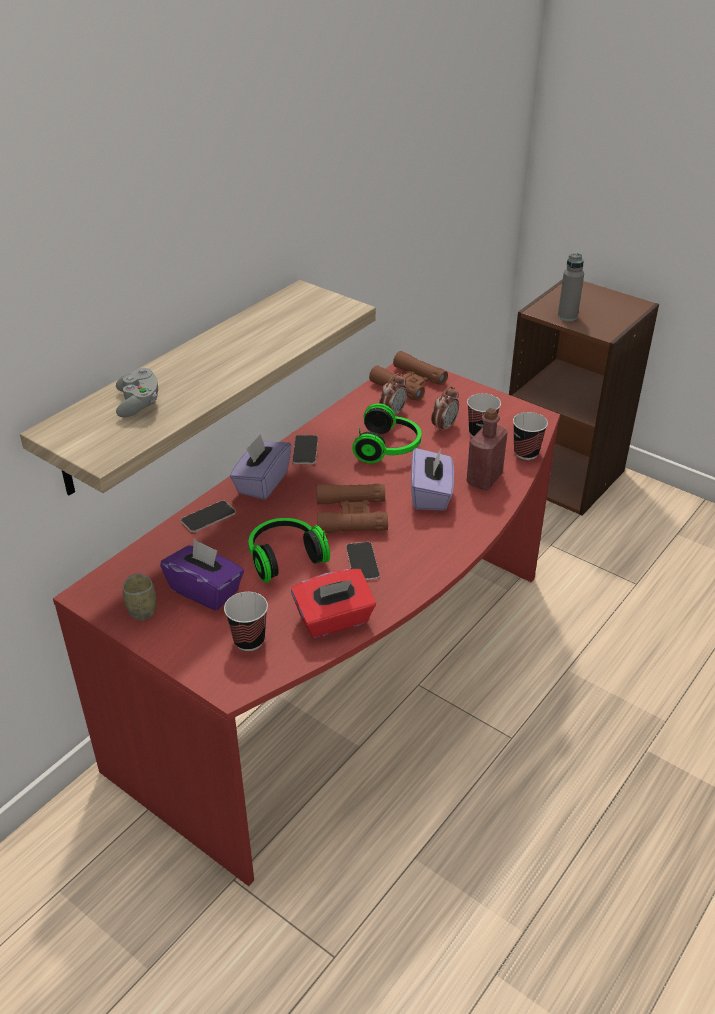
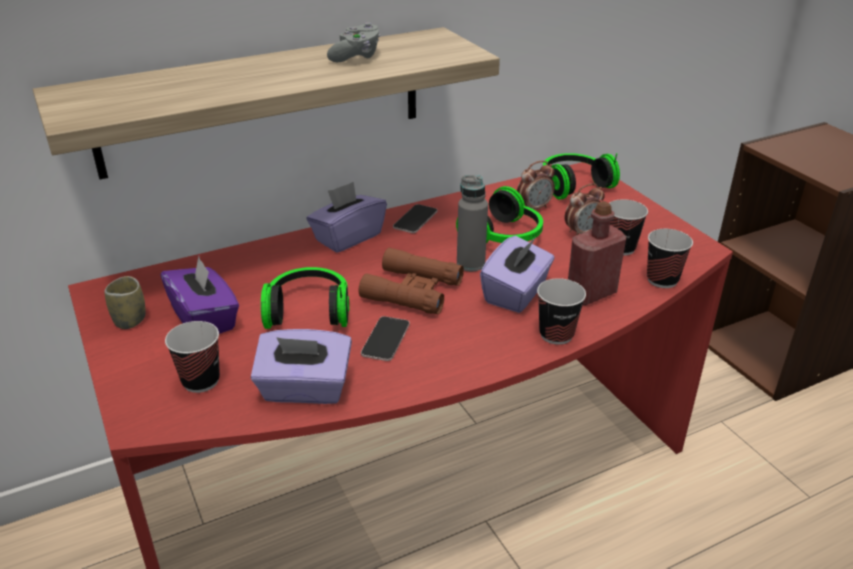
camera: 25 degrees right, 5 degrees down
grey game controller [116,368,158,417] -> grey game controller moved to [327,22,380,62]
phone [181,501,236,532] -> none
red tissue box [291,569,376,638] -> purple tissue box [251,329,352,404]
brown binoculars [369,351,448,401] -> headphones [543,153,620,200]
grey bottle [558,253,584,321] -> grey bottle moved to [457,175,488,271]
none -> cup [537,278,586,345]

